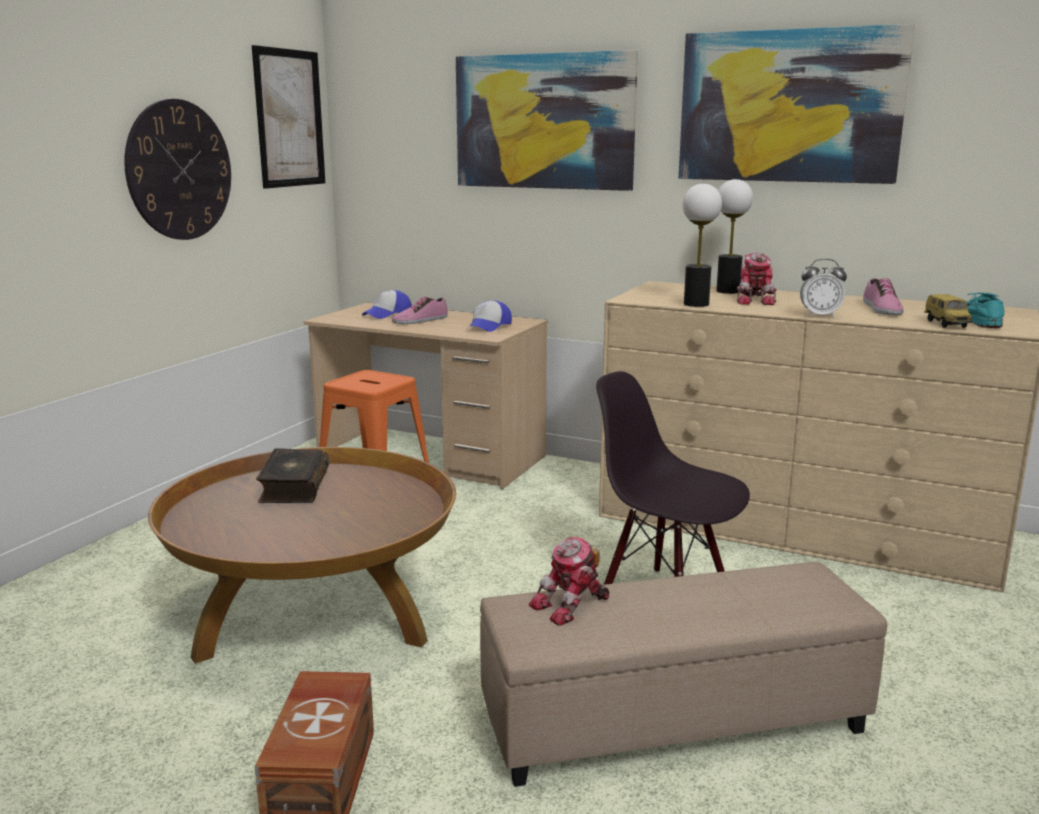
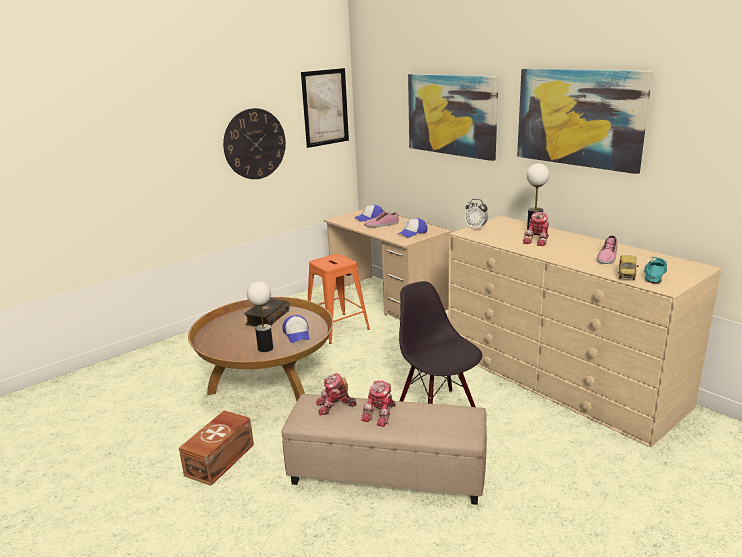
camera: 25 degrees right, 5 degrees up
table lamp [683,183,722,307] -> table lamp moved to [247,281,273,352]
alarm clock [800,259,847,318] -> alarm clock moved to [465,199,488,230]
none -> cap [282,315,309,343]
none -> toy robot [361,380,396,427]

